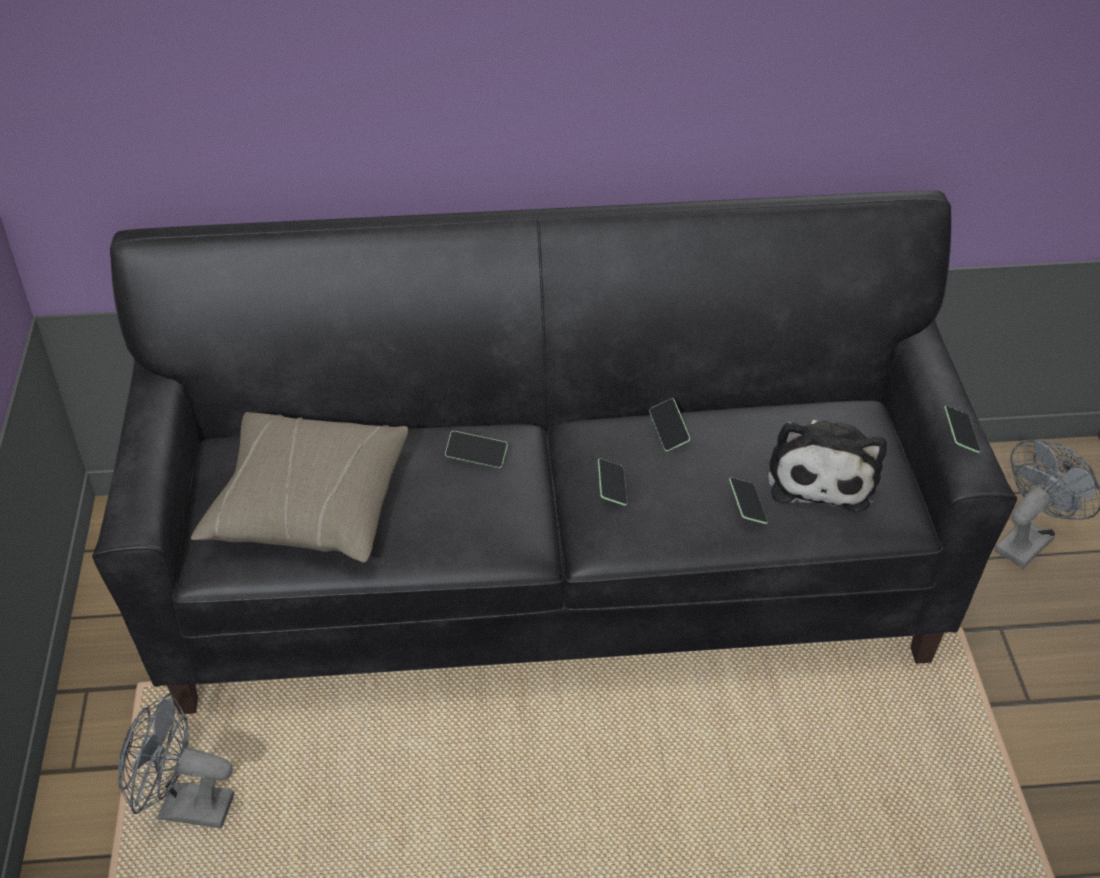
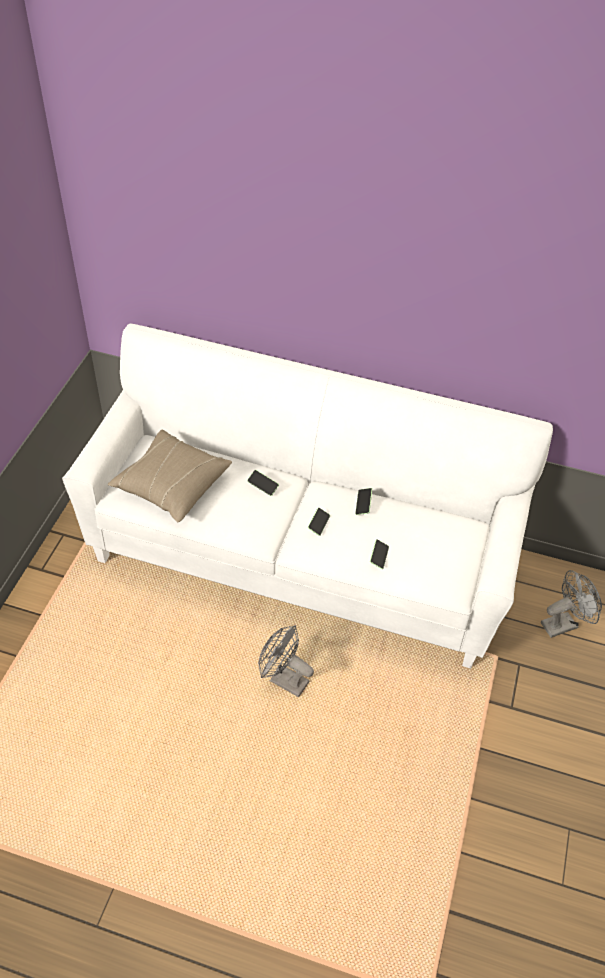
camera: 20 degrees right, 5 degrees up
black sofa [92,190,1017,715] -> white sofa [62,323,553,668]
grey fan [118,693,234,828] -> grey fan moved to [258,625,314,697]
plush toy [768,420,887,512] -> none
phone [944,406,981,453] -> none

